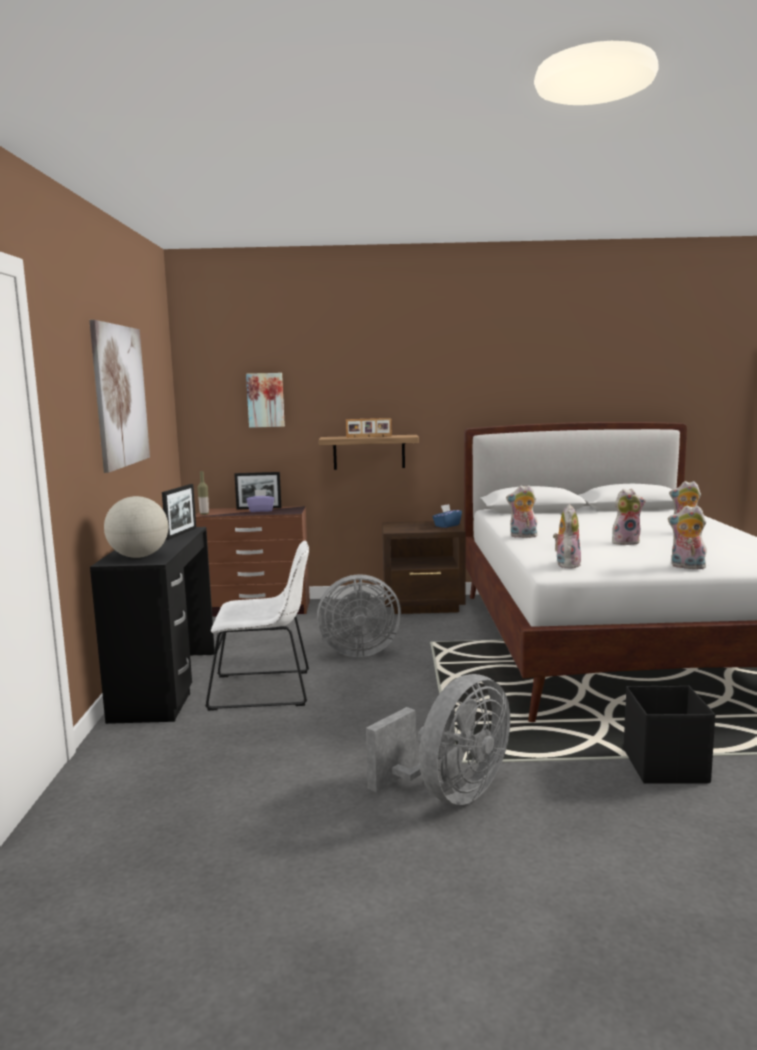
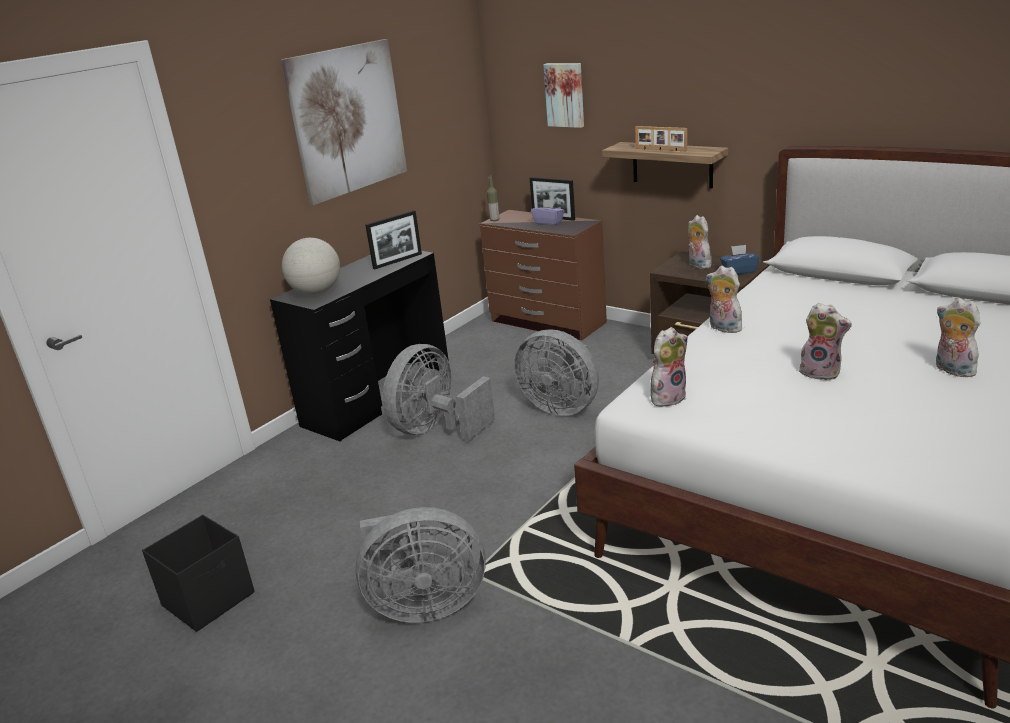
camera: 40 degrees right, 15 degrees up
white chair [205,541,309,711] -> grey fan [383,344,495,441]
black storage box [624,686,715,784] -> black storage box moved to [142,515,254,632]
plush toy [668,505,707,569] -> plush toy moved to [688,215,712,269]

